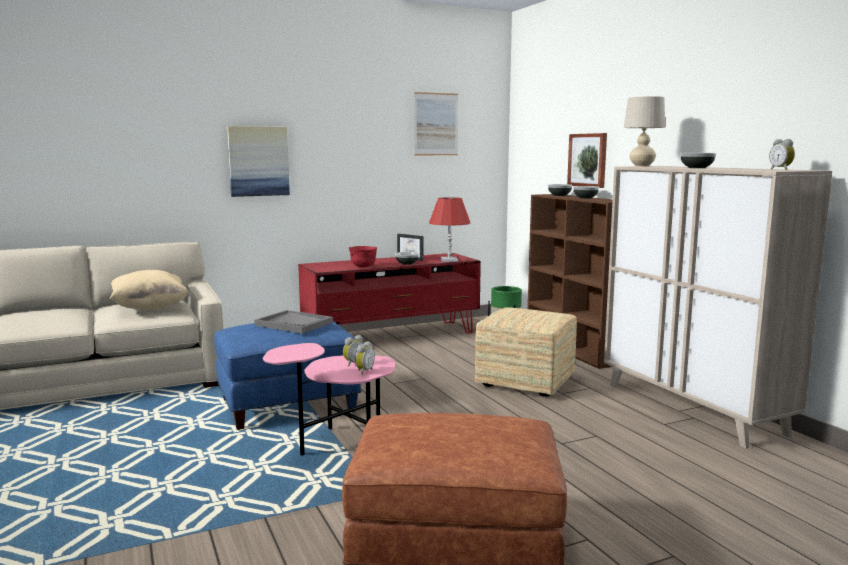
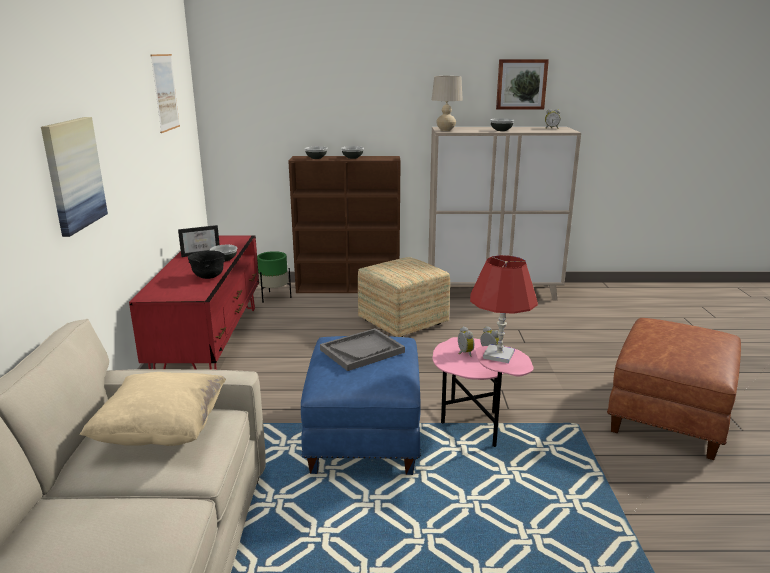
camera: 65 degrees left, 10 degrees up
red bowl [349,246,377,267] -> black bowl [188,250,225,279]
red table lamp [429,197,470,262] -> red table lamp moved to [470,255,538,363]
picture [567,133,607,188] -> picture moved to [496,59,549,110]

